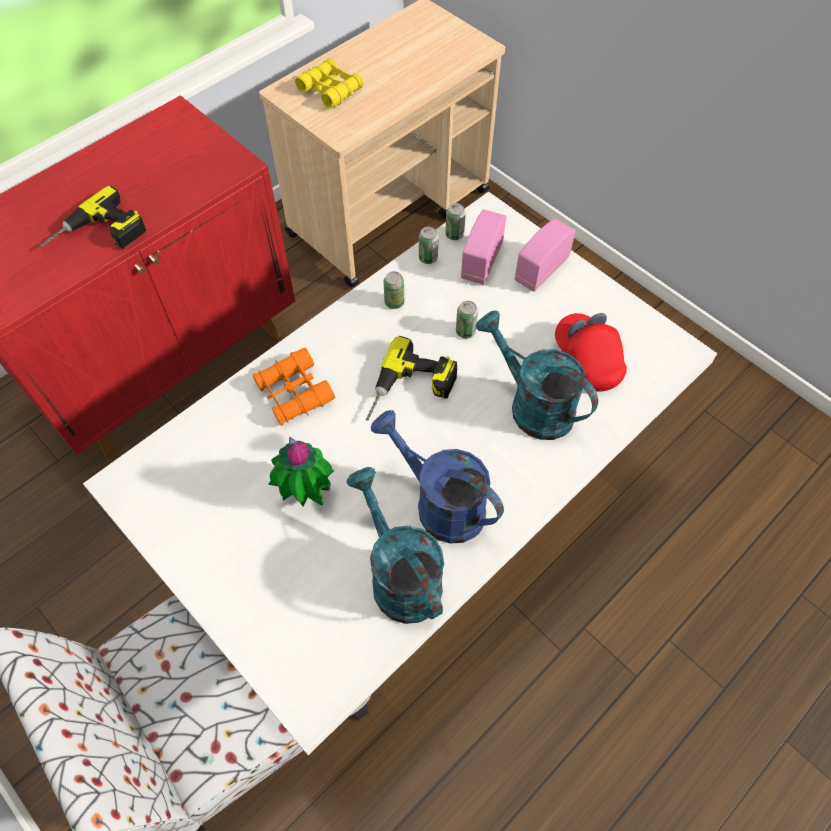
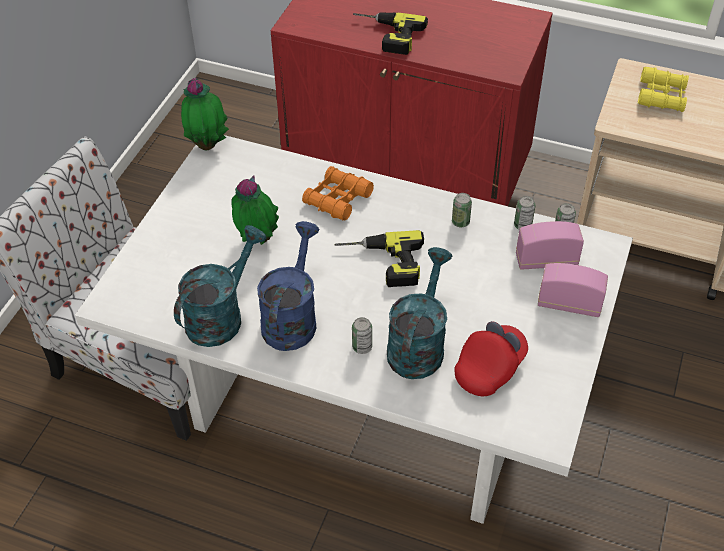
camera: 65 degrees right, 10 degrees down
can [456,301,478,338] -> can moved to [352,317,372,354]
none -> potted plant [181,78,229,150]

